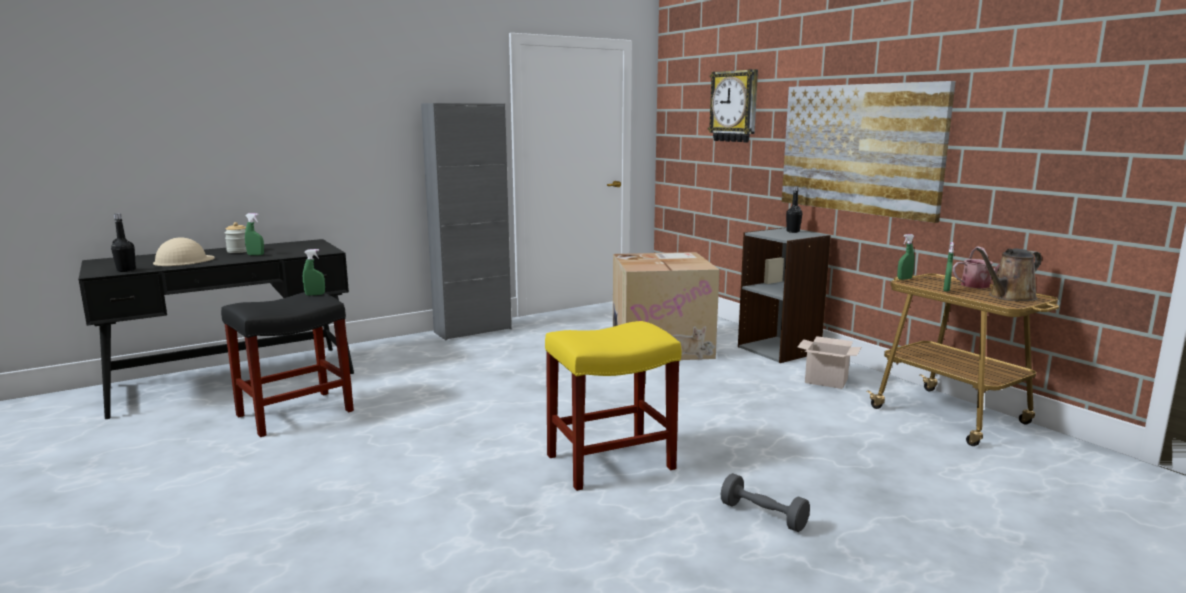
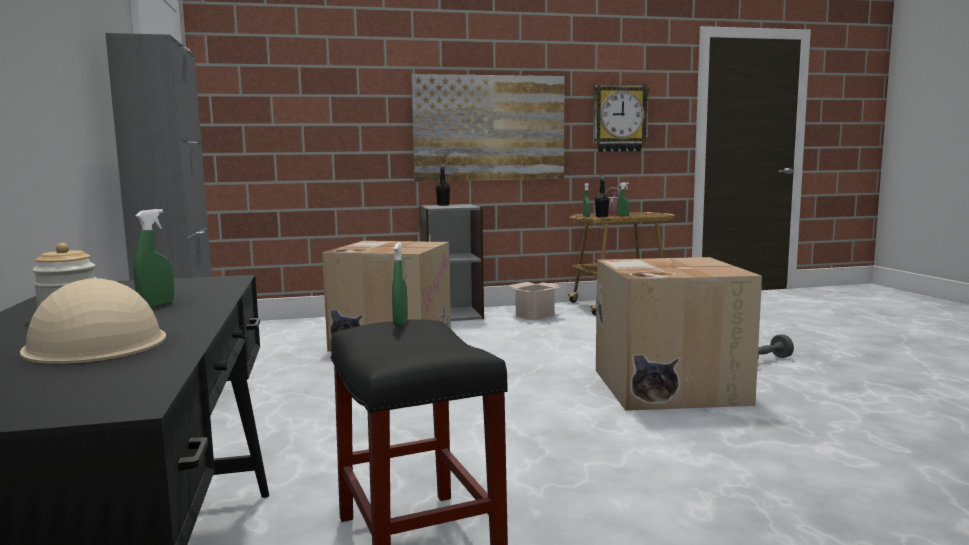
camera: 70 degrees left, 5 degrees down
black bottle [111,213,136,272] -> black bottle moved to [595,175,609,217]
yellow stool [545,321,681,491] -> cardboard box [596,257,762,411]
wall clock [708,69,758,143] -> wall clock moved to [593,85,650,152]
brown watering can [976,248,1042,301] -> none

